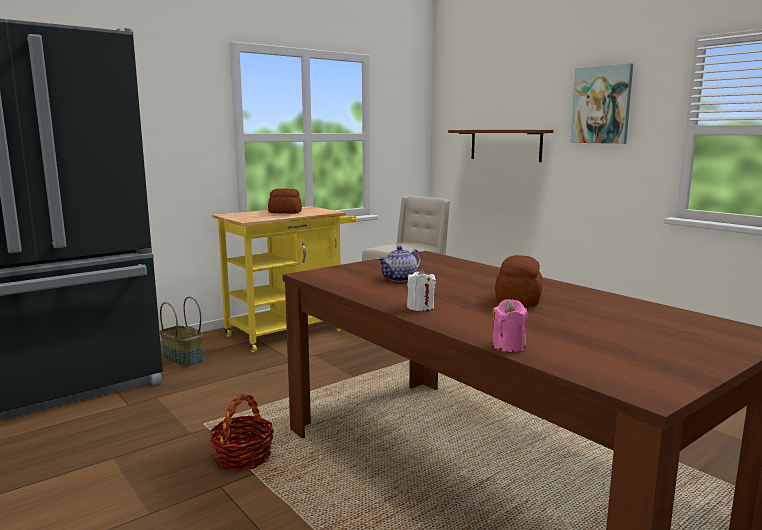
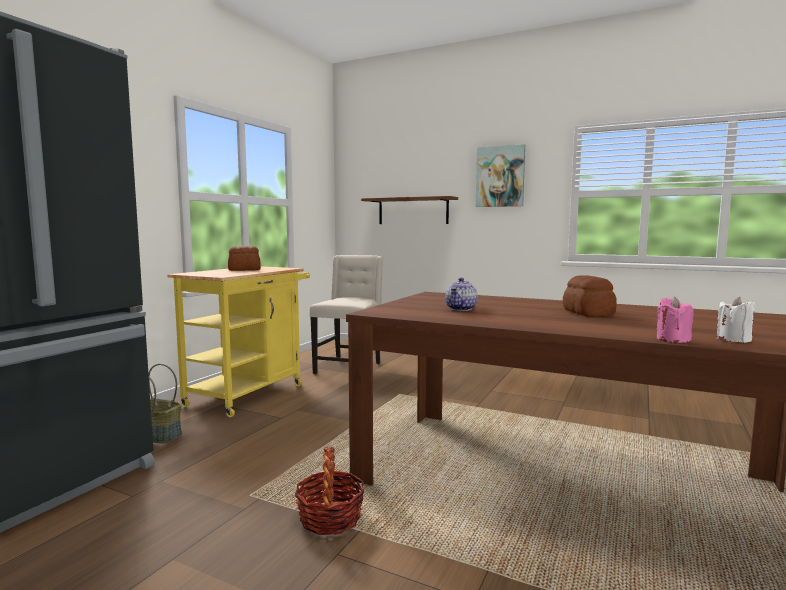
camera: 25 degrees left, 5 degrees down
white candle [407,269,436,311] -> white candle moved to [716,297,756,343]

